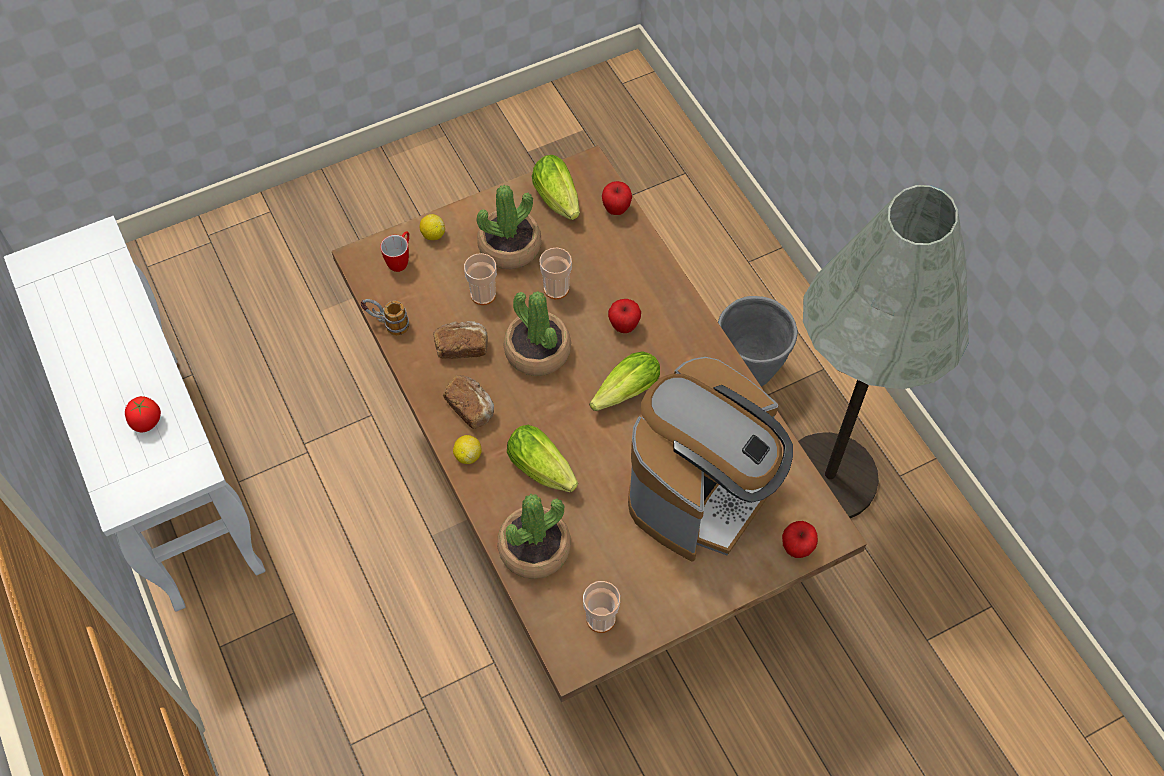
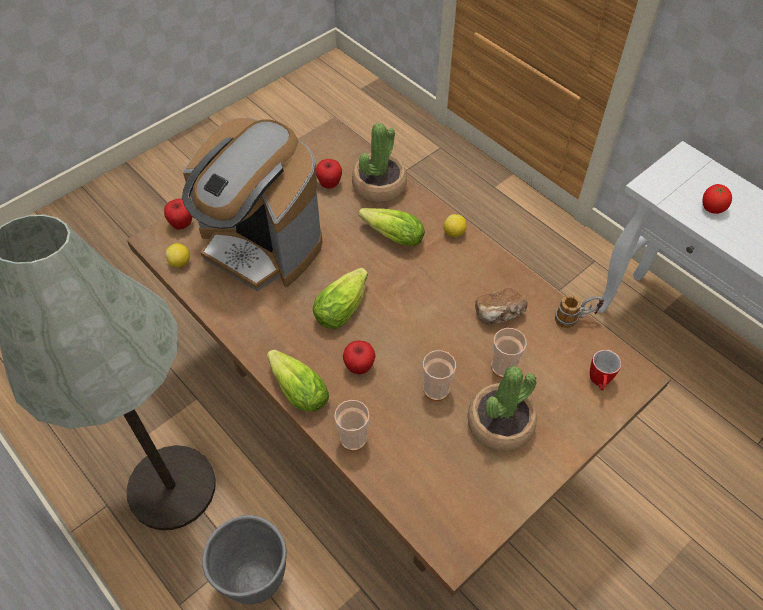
camera: 165 degrees right, 5 degrees down
lemon [420,214,445,240] -> lemon moved to [165,243,190,268]
bread [443,375,494,429] -> none
potted plant [504,291,571,376] -> none
lettuce [532,155,580,220] -> lettuce moved to [267,349,329,411]
cup [583,581,620,633] -> cup moved to [334,400,369,451]
apple [602,181,632,215] -> apple moved to [316,159,342,189]
coffee machine [628,357,793,562] -> coffee machine turned 75 degrees counterclockwise [182,118,322,291]

